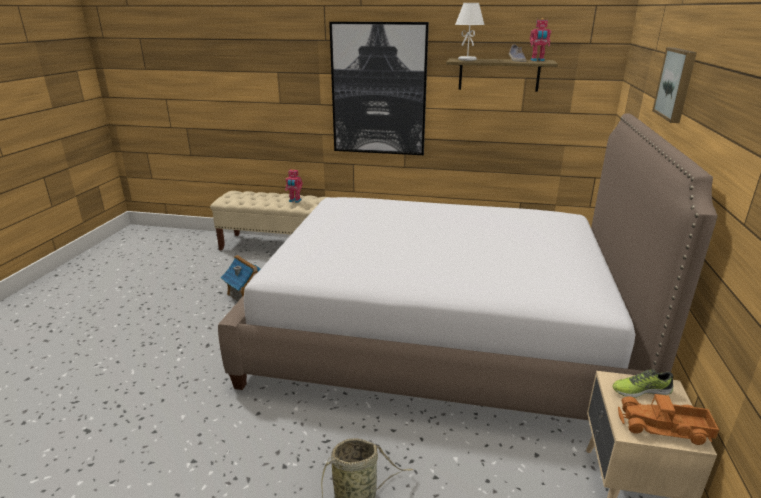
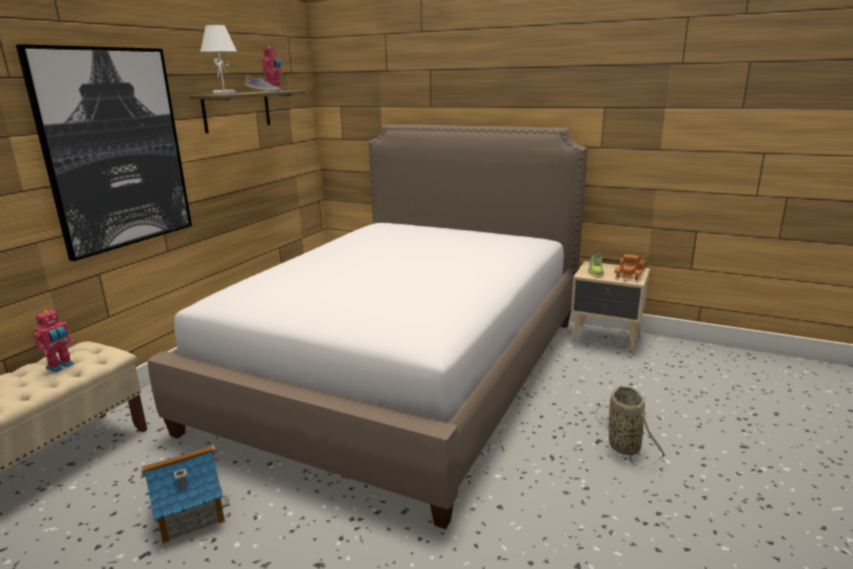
camera: 75 degrees left, 5 degrees down
picture [652,48,697,123] -> none

